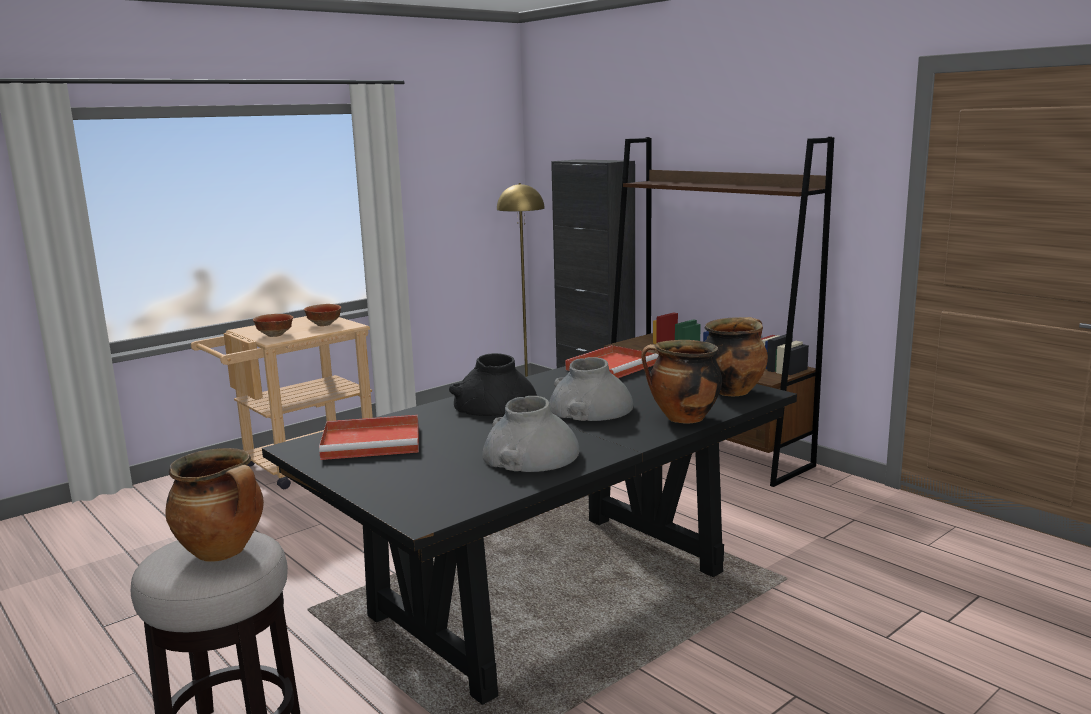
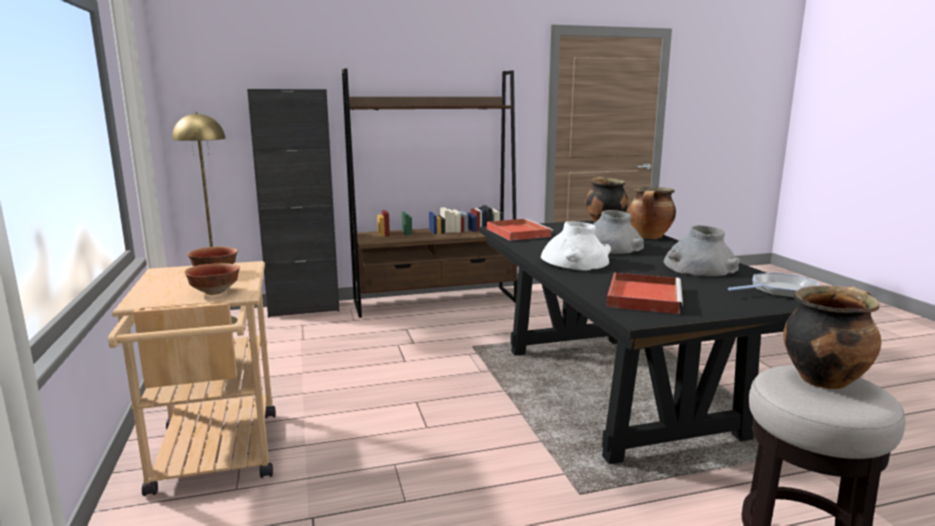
camera: 65 degrees left, 0 degrees up
black vase [449,353,537,416] -> white vase [541,221,611,271]
none -> frying pan [728,272,819,298]

